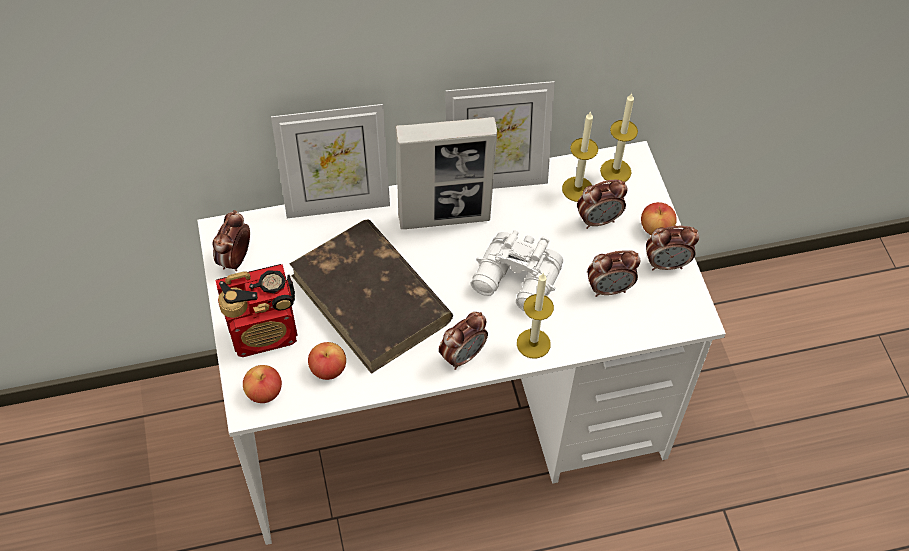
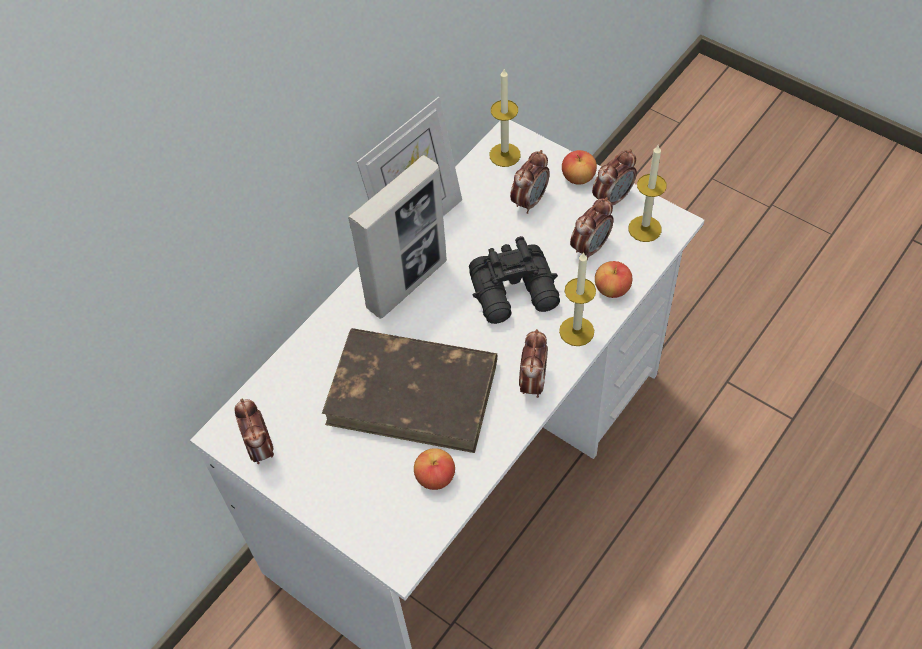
camera: 35 degrees left, 0 degrees up
radio [216,264,297,357] -> none
apple [243,365,282,403] -> apple moved to [595,261,633,298]
picture frame [271,104,390,218] -> none
white binoculars [471,231,563,311] -> black binoculars [469,236,560,324]
candle [562,111,598,202] -> candle moved to [629,144,667,242]

